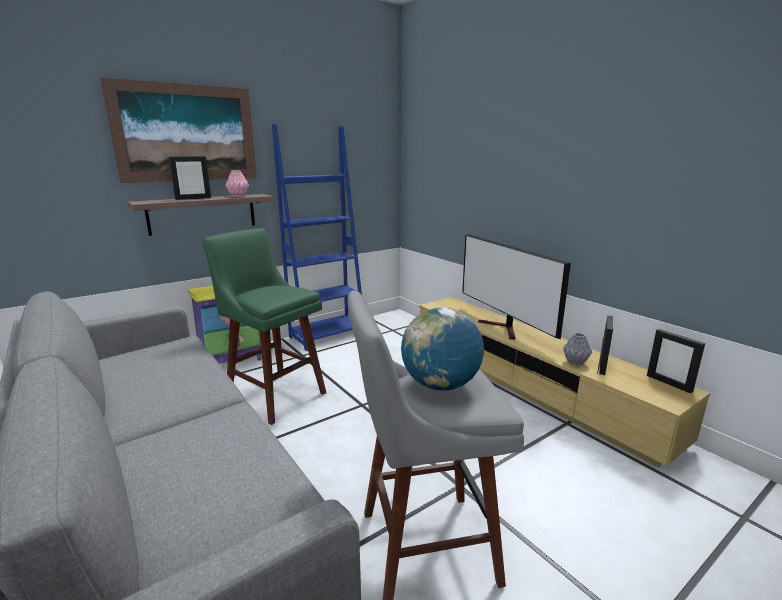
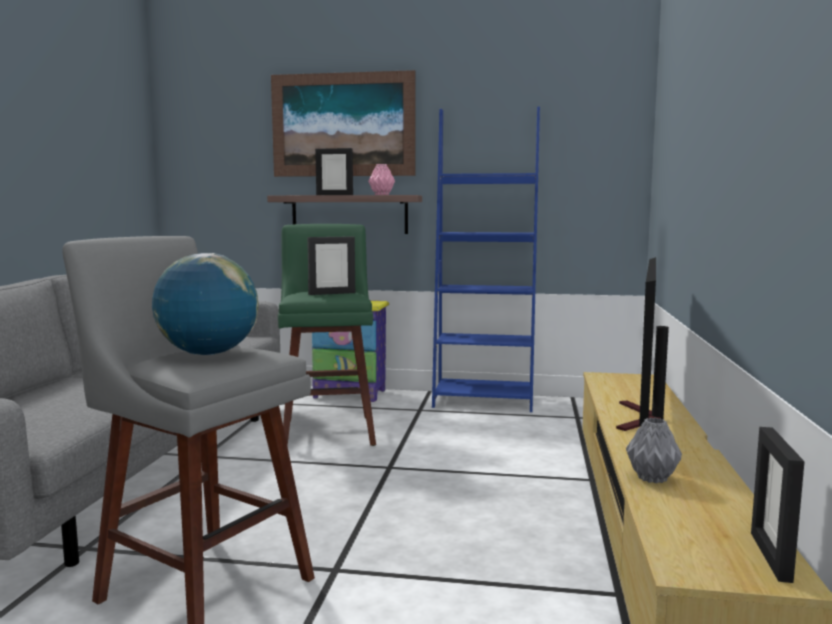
camera: 45 degrees right, 10 degrees down
picture frame [597,315,613,375] -> picture frame moved to [307,236,355,295]

